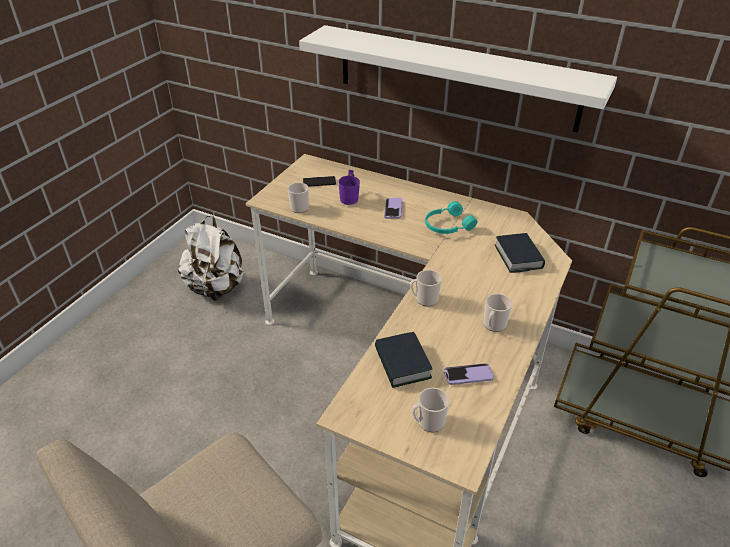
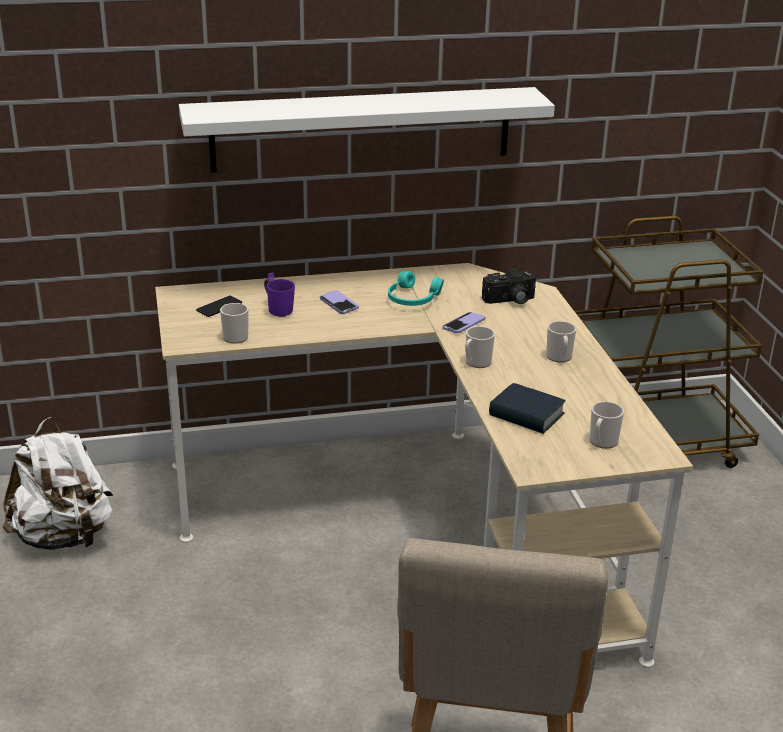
camera: 40 degrees left, 10 degrees down
phone [444,363,494,385] -> phone moved to [442,312,485,333]
book [495,233,545,273] -> camera [482,268,536,304]

